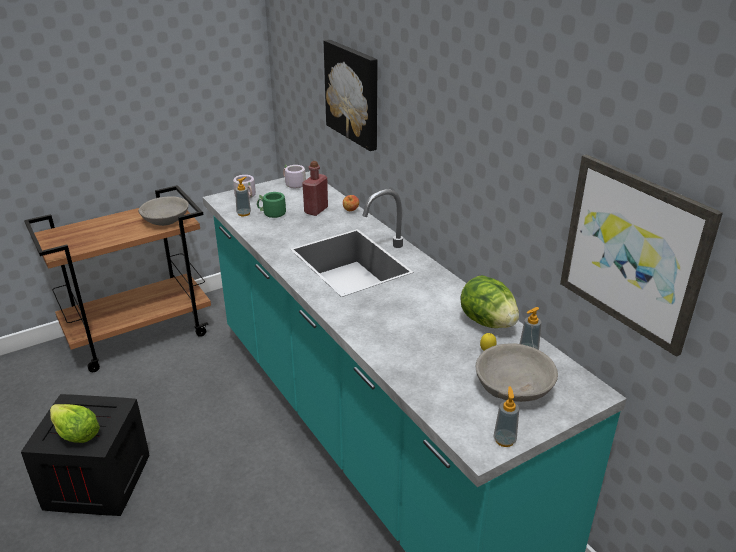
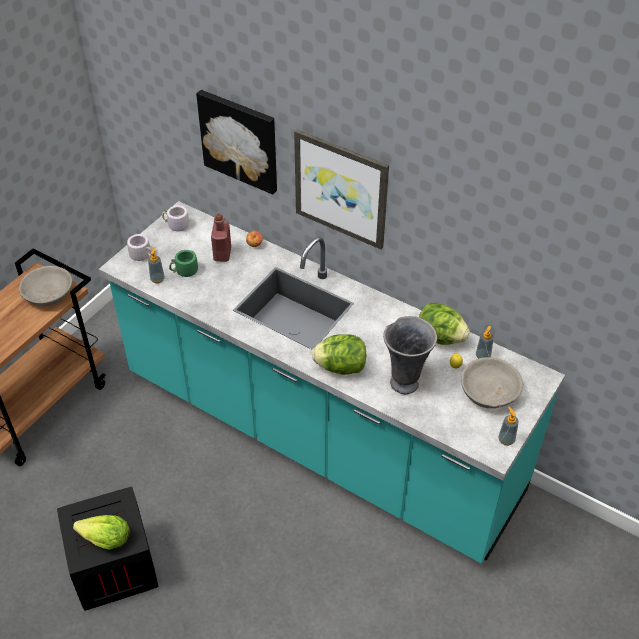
camera: 25 degrees left, 15 degrees up
picture [560,154,723,357] -> picture moved to [294,129,389,249]
none -> lettuce [312,334,367,375]
none -> grey vase [383,316,437,394]

